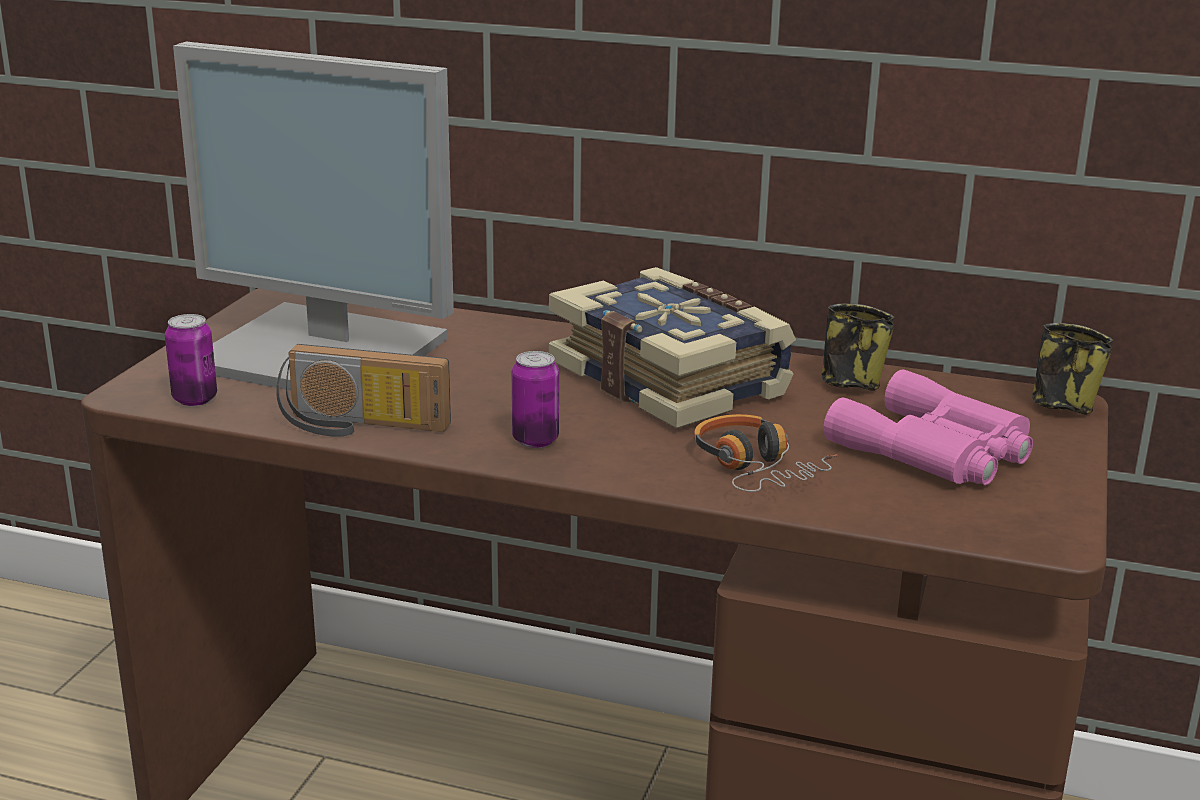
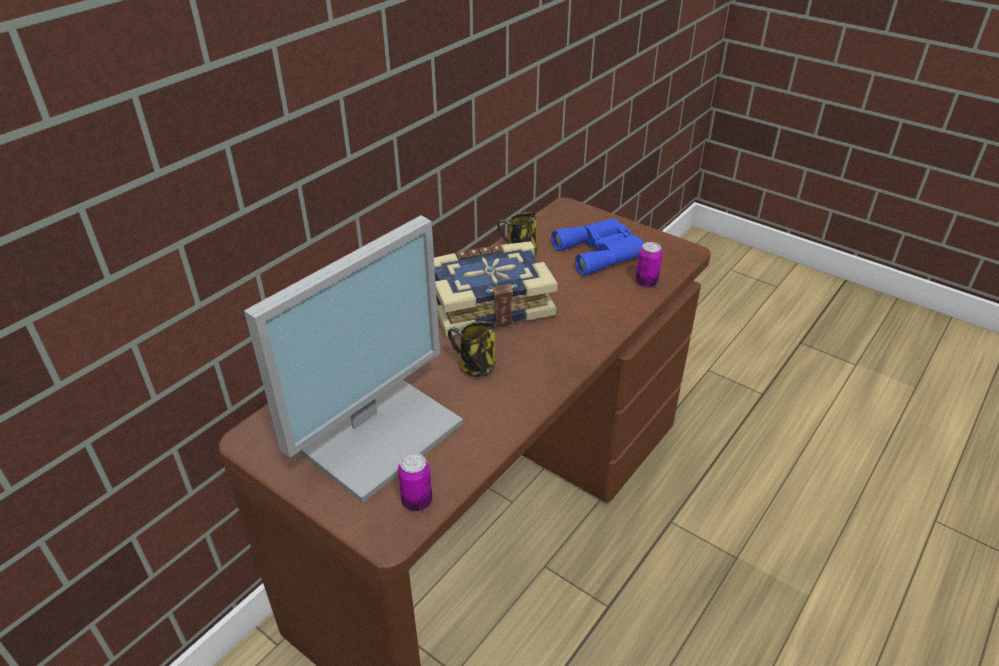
camera: 70 degrees left, 15 degrees up
radio [276,344,451,437] -> none
can [512,351,559,448] -> can moved to [636,242,663,288]
headphones [693,414,838,492] -> none
pink binoculars [824,369,1033,485] -> blue binoculars [552,218,644,276]
mug [1032,323,1113,415] -> mug moved to [448,321,496,377]

